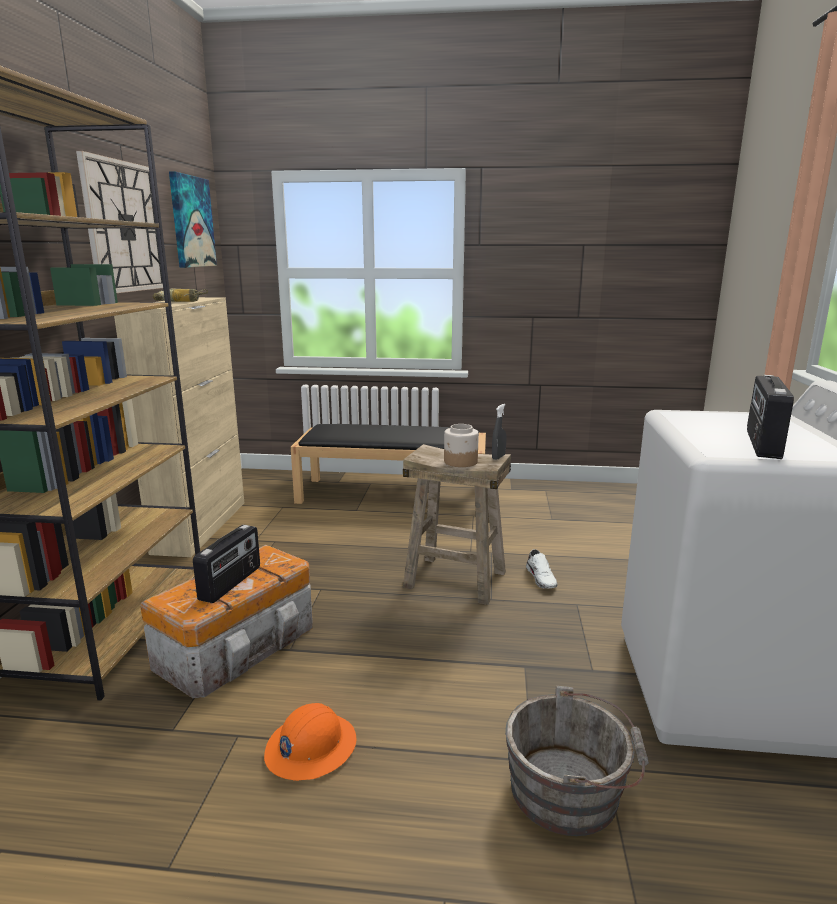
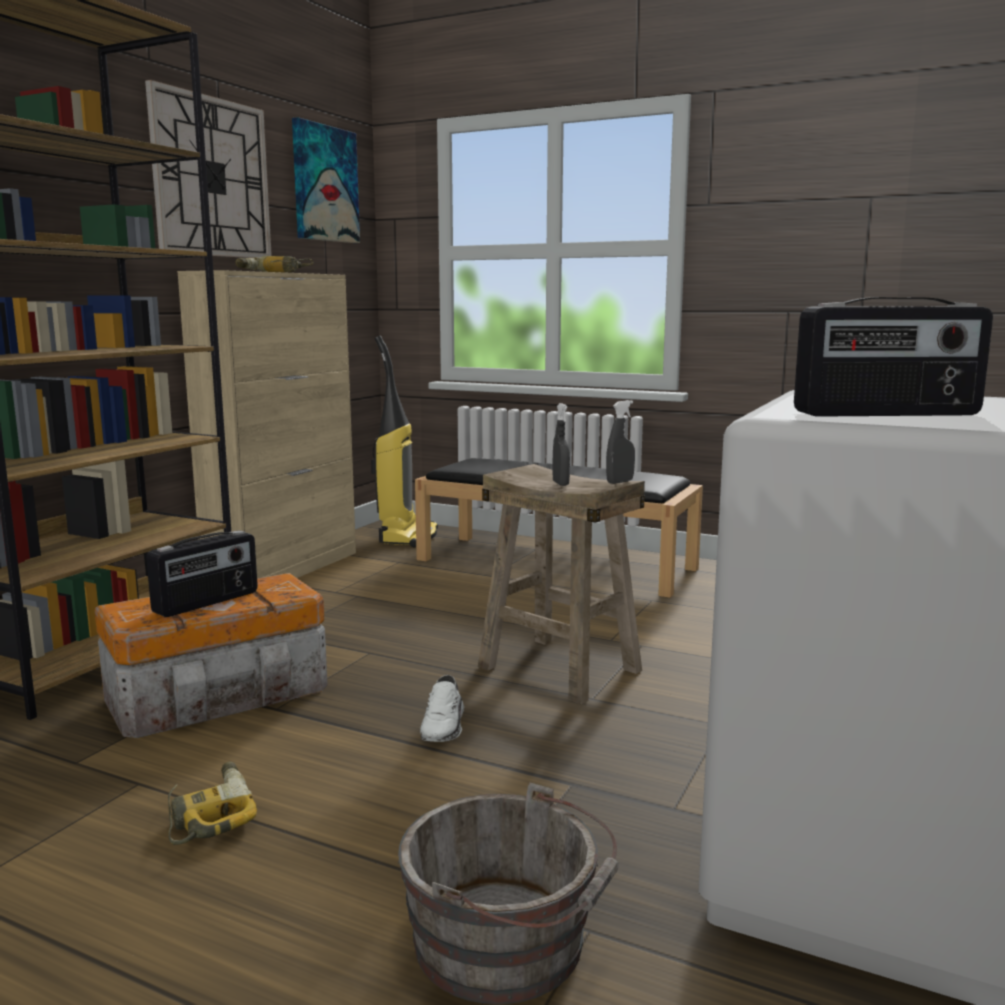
camera: 20 degrees right, 5 degrees down
orange hard hat [264,703,356,781] -> power drill [168,762,257,845]
jar [444,424,479,467] -> grey spray bottle [553,403,570,486]
white shoe [526,549,558,589] -> white shoe moved to [420,675,464,742]
radio [747,375,794,459] -> radio turned 135 degrees counterclockwise [794,297,993,417]
none -> vacuum cleaner [371,336,438,548]

